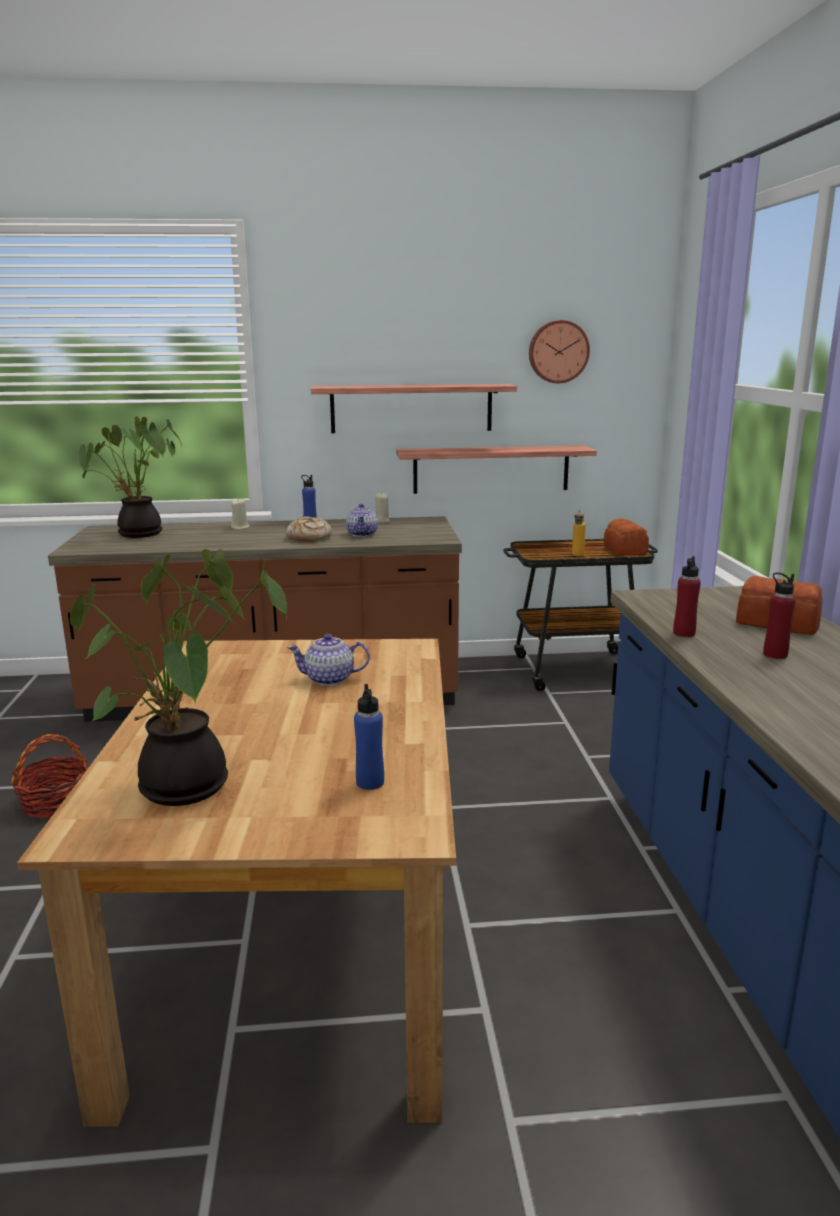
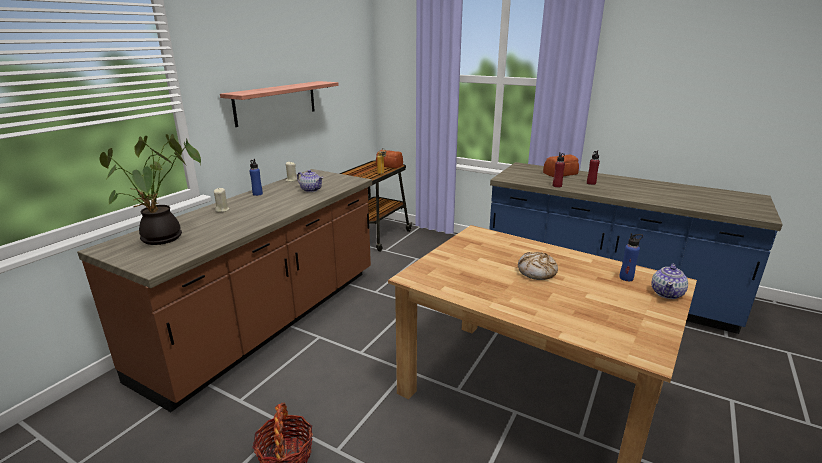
camera: 55 degrees left, 5 degrees up
potted plant [70,549,287,806] -> none
bread [286,516,332,541] -> bread moved to [518,252,558,280]
teapot [287,634,370,686] -> teapot moved to [652,264,688,299]
shelf [396,445,597,494] -> none
wall clock [529,320,590,383] -> none

